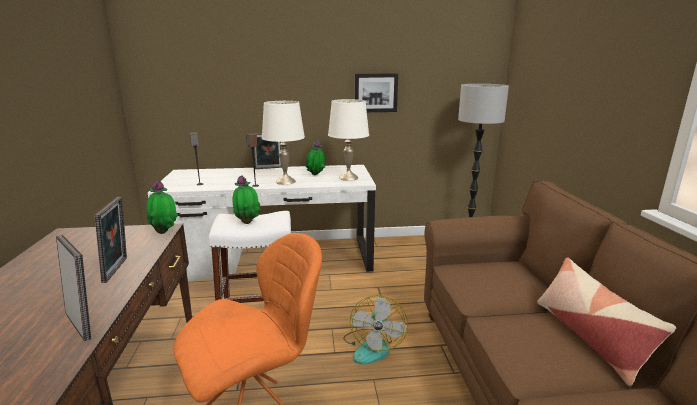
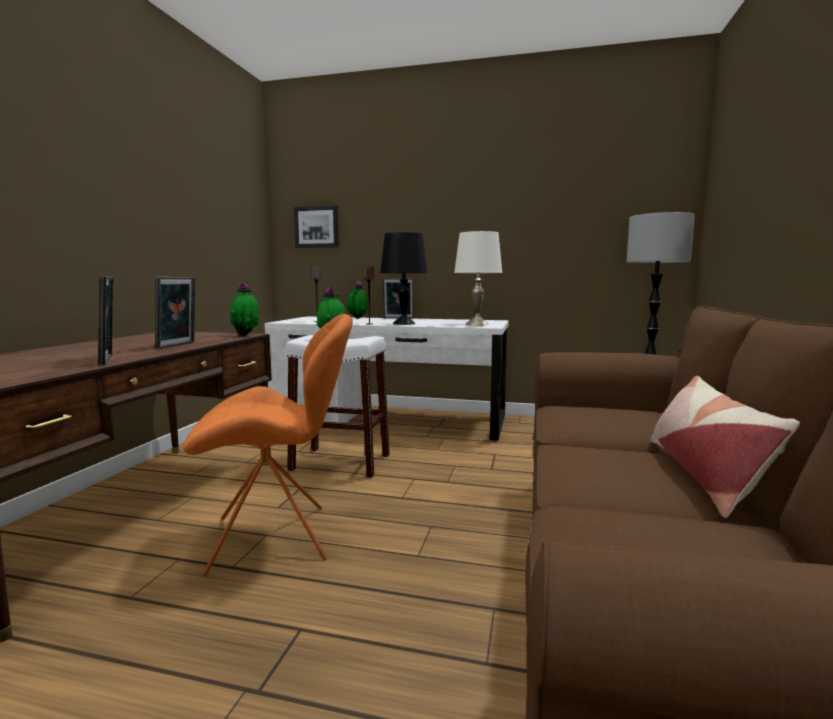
camera: 20 degrees right, 10 degrees down
white table lamp [262,101,305,185] -> black table lamp [380,232,427,325]
potted plant [305,140,325,175] -> potted plant moved to [347,281,368,319]
fan [343,295,408,365] -> none
picture [355,73,398,112] -> picture moved to [294,205,339,248]

